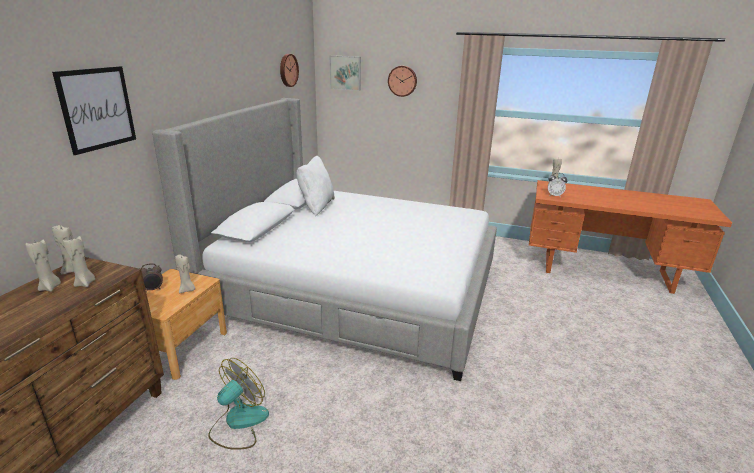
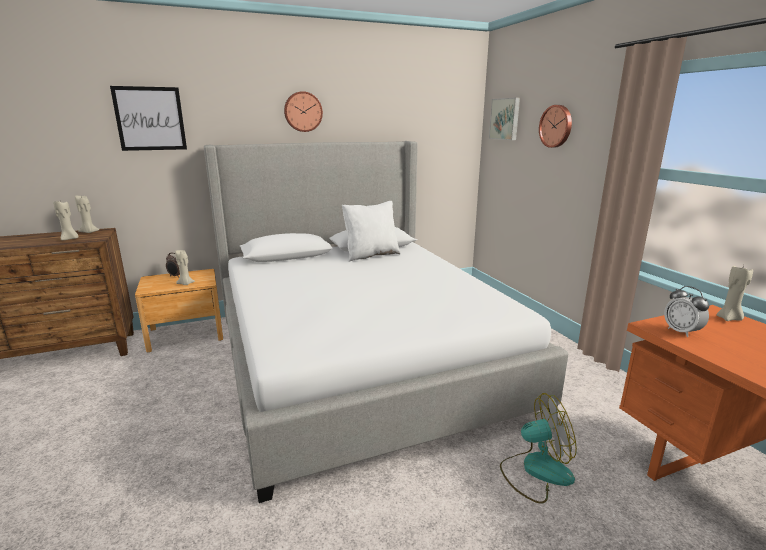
camera: 50 degrees right, 5 degrees down
beige candle [25,240,61,292] -> none
fan [208,358,269,450] -> fan moved to [500,393,577,504]
wall clock [280,54,299,87] -> wall clock moved to [284,91,323,132]

